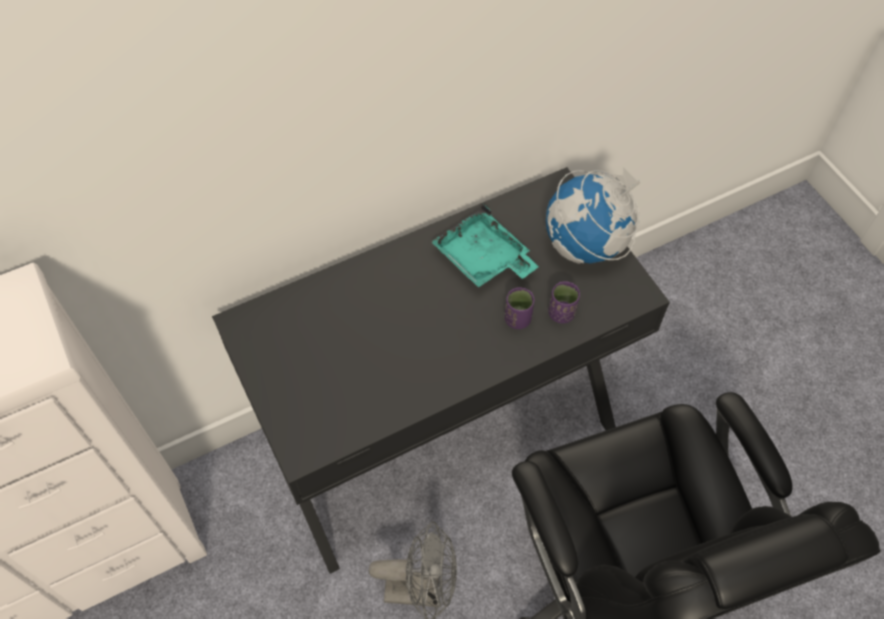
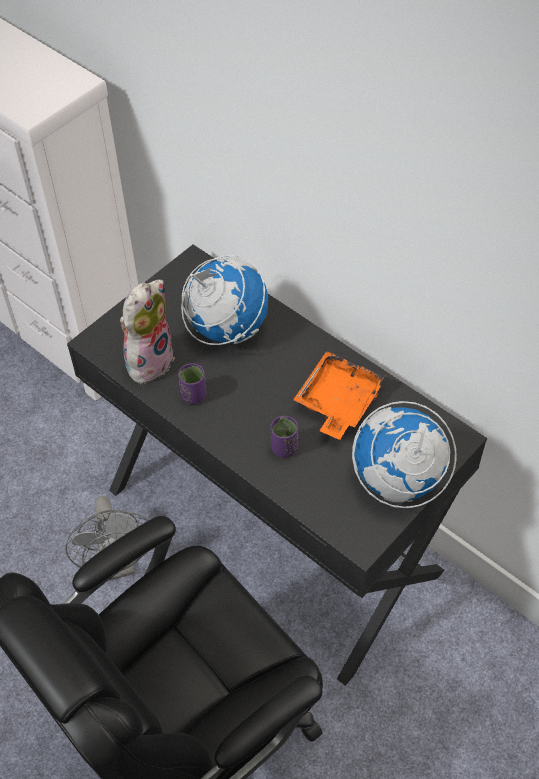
camera: 70 degrees right, 5 degrees down
turquoise tray [431,204,539,288] -> orange tray [293,351,387,440]
purple cup [548,282,580,323] -> purple cup moved to [178,363,207,404]
none -> plush toy [120,280,175,384]
none -> globe [181,255,268,345]

